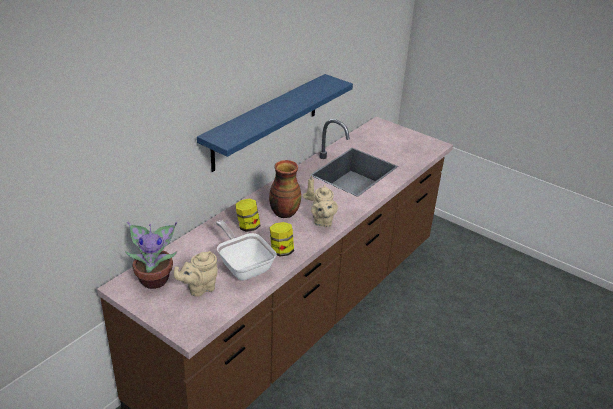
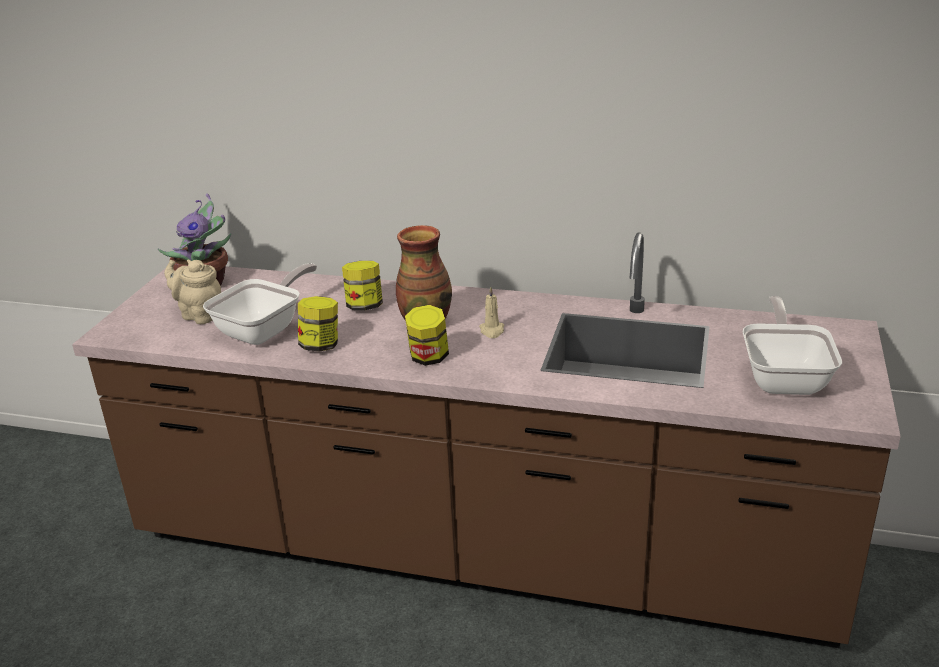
camera: 70 degrees right, 5 degrees down
blue shelf [197,74,353,172] -> none
beige teapot [311,185,338,227] -> jar [405,305,449,366]
none -> frying pan [743,296,842,395]

